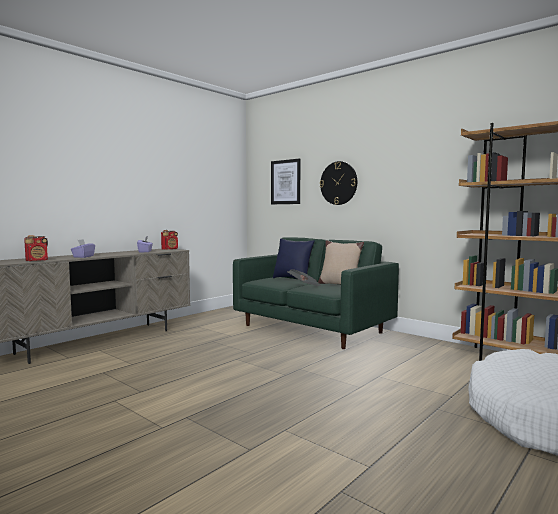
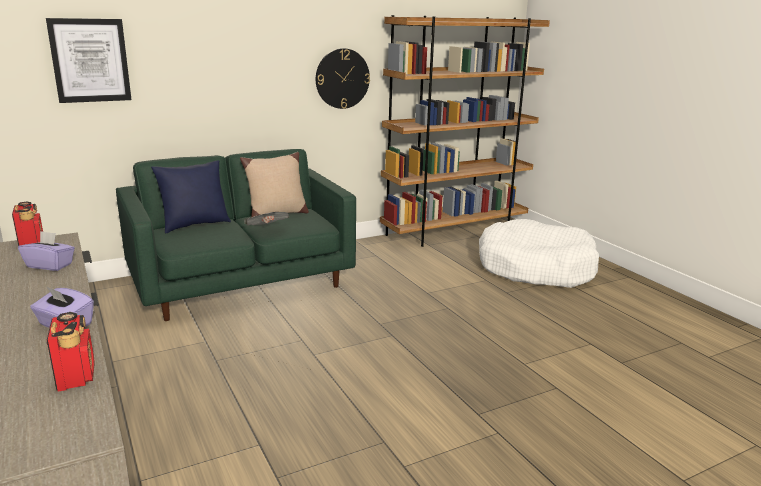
camera: 70 degrees left, 15 degrees up
wall clock [320,161,357,205] -> wall clock moved to [316,48,370,109]

